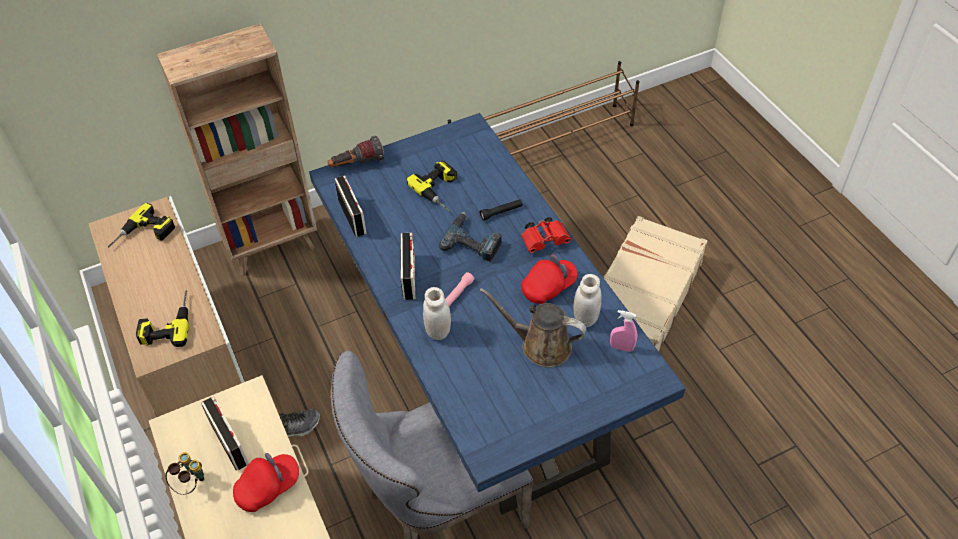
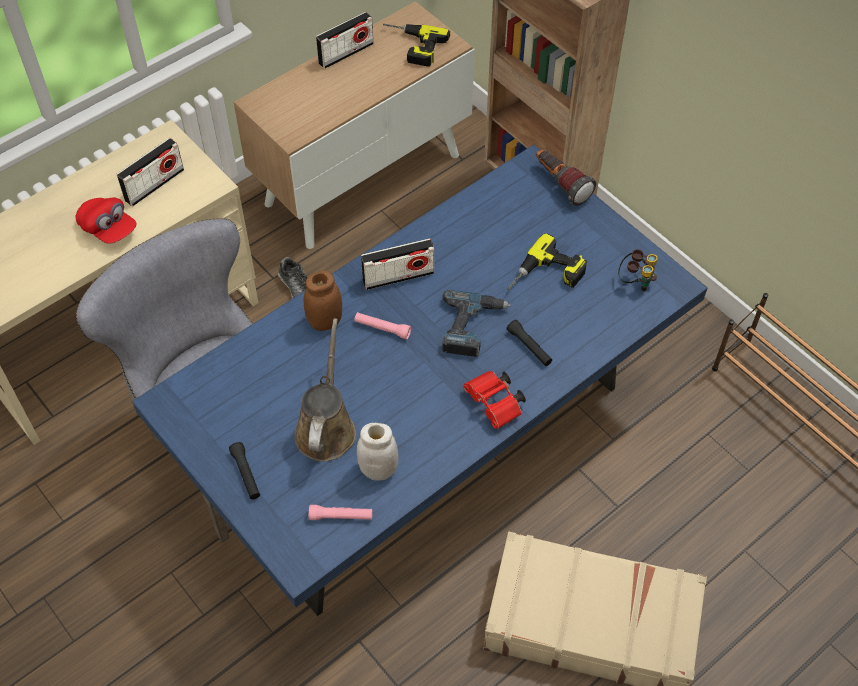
camera: 75 degrees right, 5 degrees up
power drill [136,291,189,347] -> none
binoculars [166,452,204,495] -> binoculars moved to [618,249,658,291]
radio [335,175,366,237] -> radio moved to [316,12,374,69]
white jar [423,287,451,340] -> brown jar [304,271,342,331]
red cap [522,254,577,304] -> none
pink spray bottle [610,310,637,352] -> pink flashlight [309,505,372,520]
none -> black flashlight [229,442,260,500]

